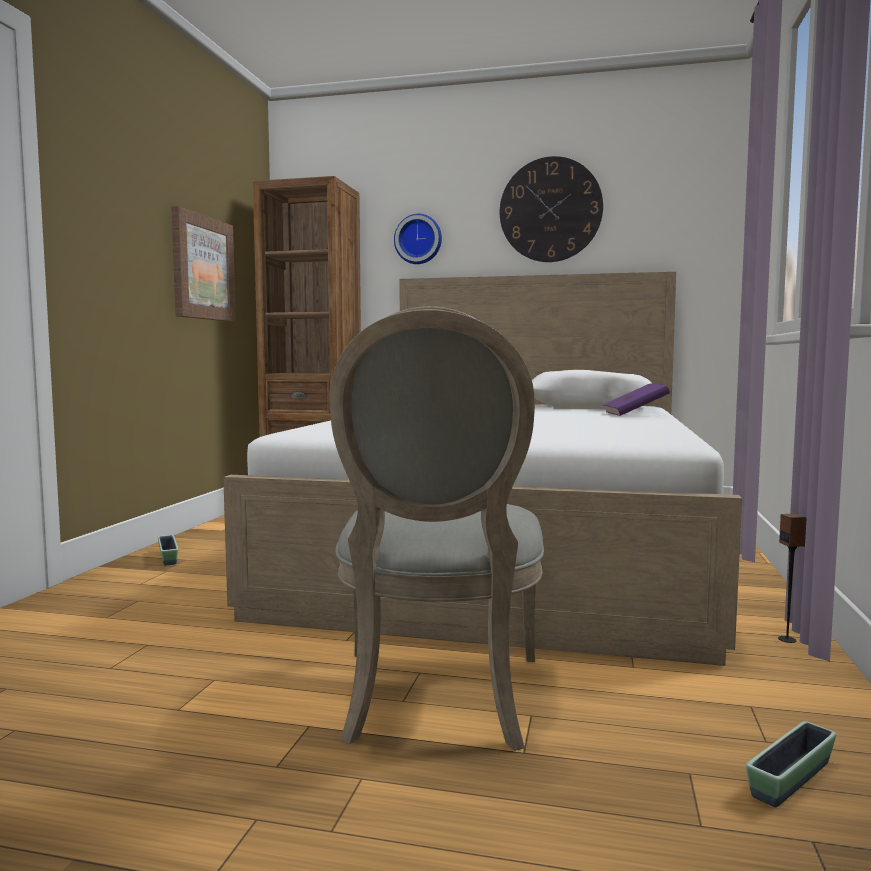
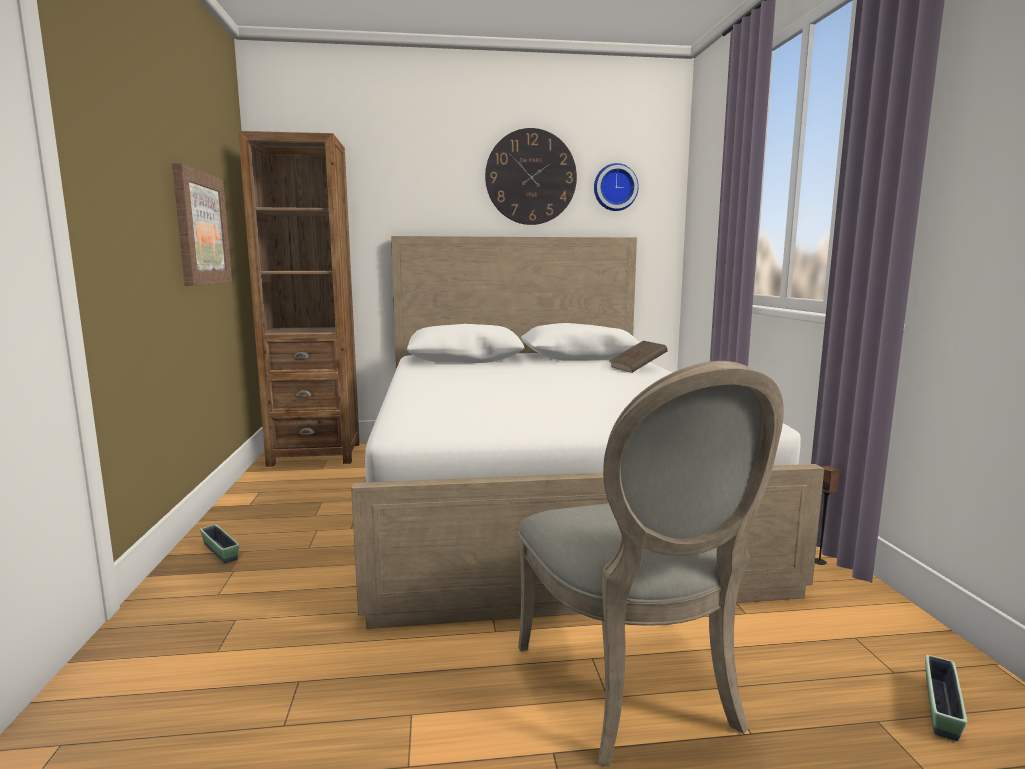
camera: 20 degrees left, 5 degrees up
wall clock [394,214,442,264] -> wall clock moved to [594,163,639,211]
purple book [603,383,670,416] -> brown book [609,341,668,373]

